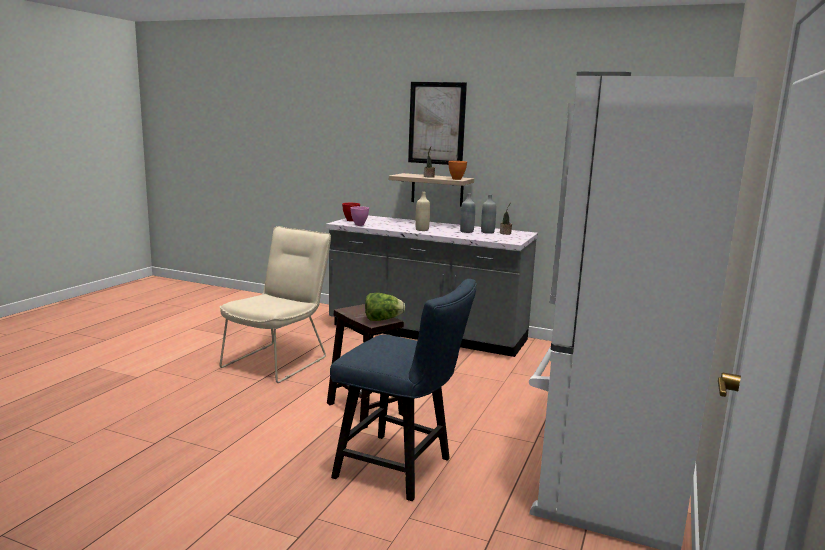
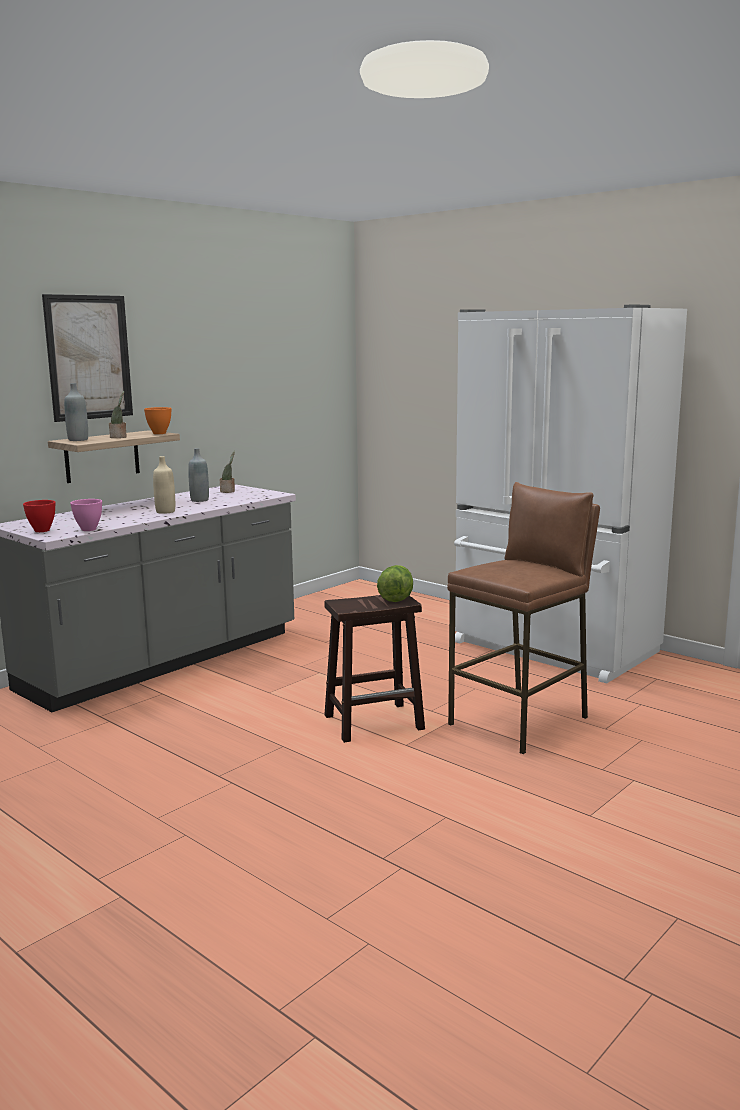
camera: 70 degrees left, 0 degrees up
beige chair [219,226,331,383] -> none
blue chair [330,279,477,501] -> brown stool [447,482,600,754]
grey bottle [481,194,496,234] -> grey bottle moved to [64,383,88,441]

